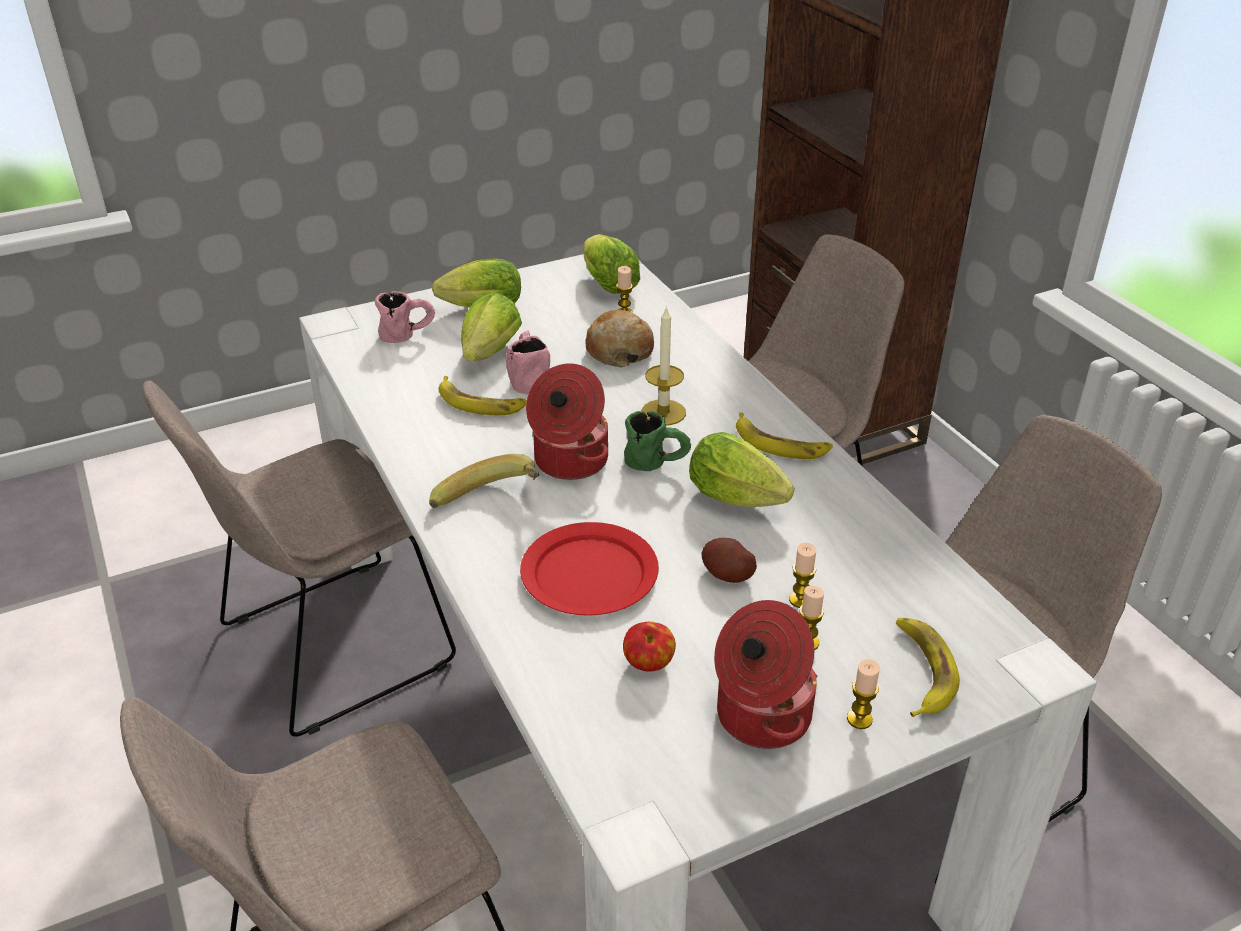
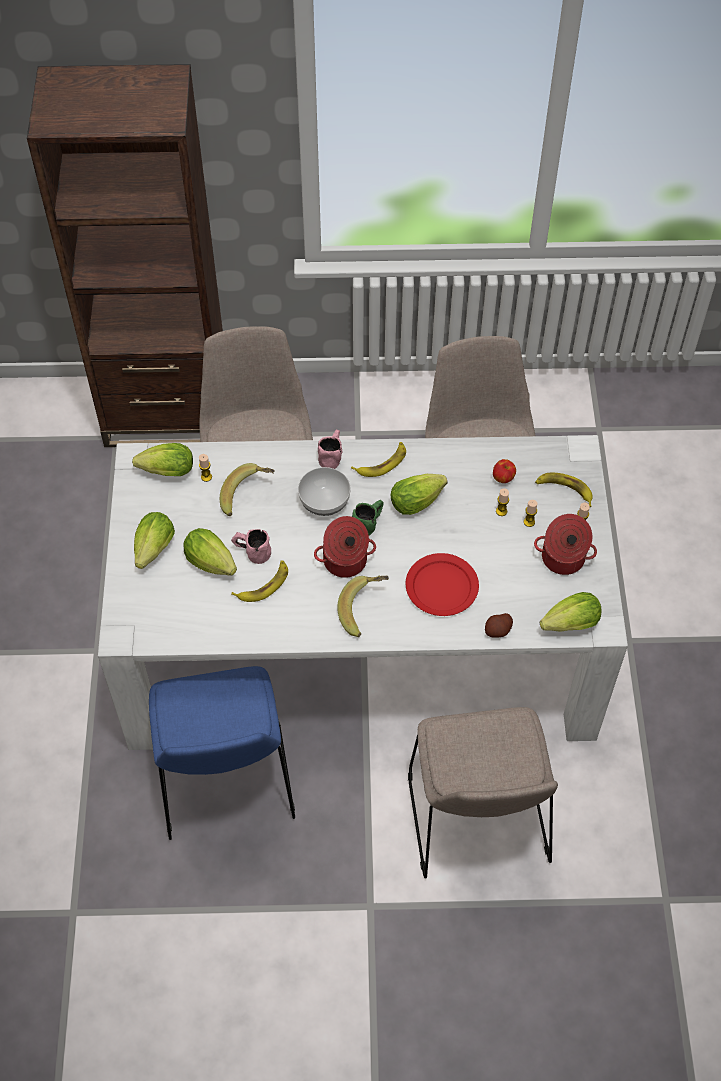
camera: 65 degrees left, 20 degrees up
beige chair [142,381,456,737] -> blue chair [149,666,295,840]
pink mug [375,291,435,343] -> pink mug moved to [318,430,342,469]
bread [585,310,654,368] -> banana [220,463,275,516]
apple [623,622,676,672] -> apple moved to [493,459,516,483]
candle [641,306,686,426] -> bowl [298,467,351,516]
potato [702,538,757,583] -> potato moved to [485,613,513,638]
none -> lettuce [540,592,601,632]

